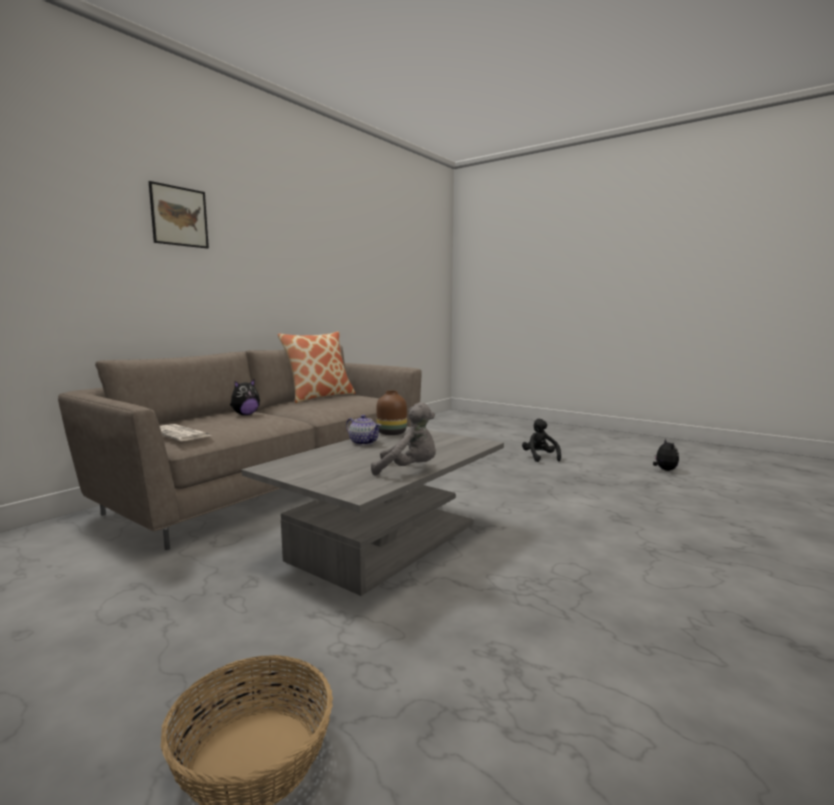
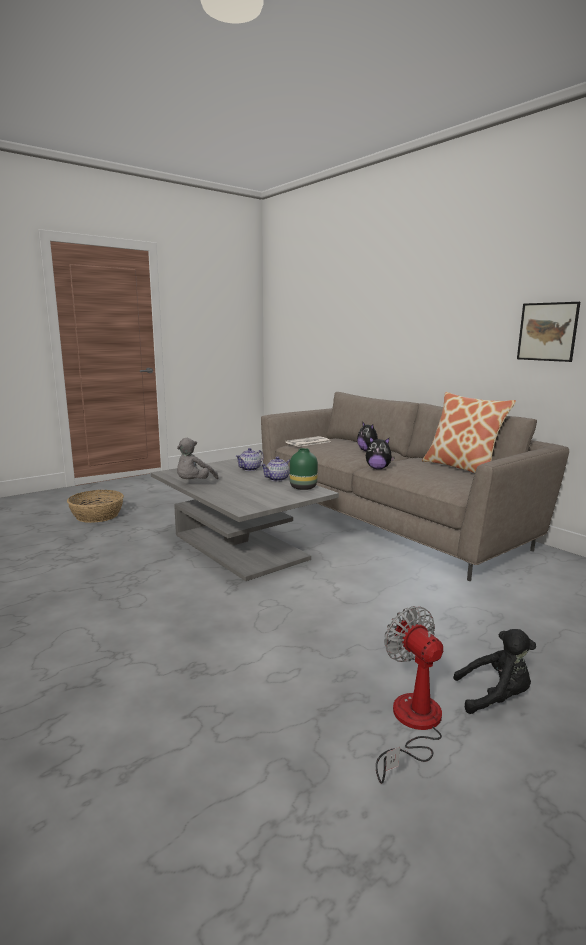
camera: 105 degrees right, 5 degrees up
picture [149,181,209,248] -> picture moved to [517,302,580,362]
brown vase [376,391,407,435] -> green vase [290,448,318,490]
plush toy [653,439,679,471] -> plush toy moved to [366,437,395,469]
none -> teapot [236,448,264,471]
none -> fan [376,606,443,784]

